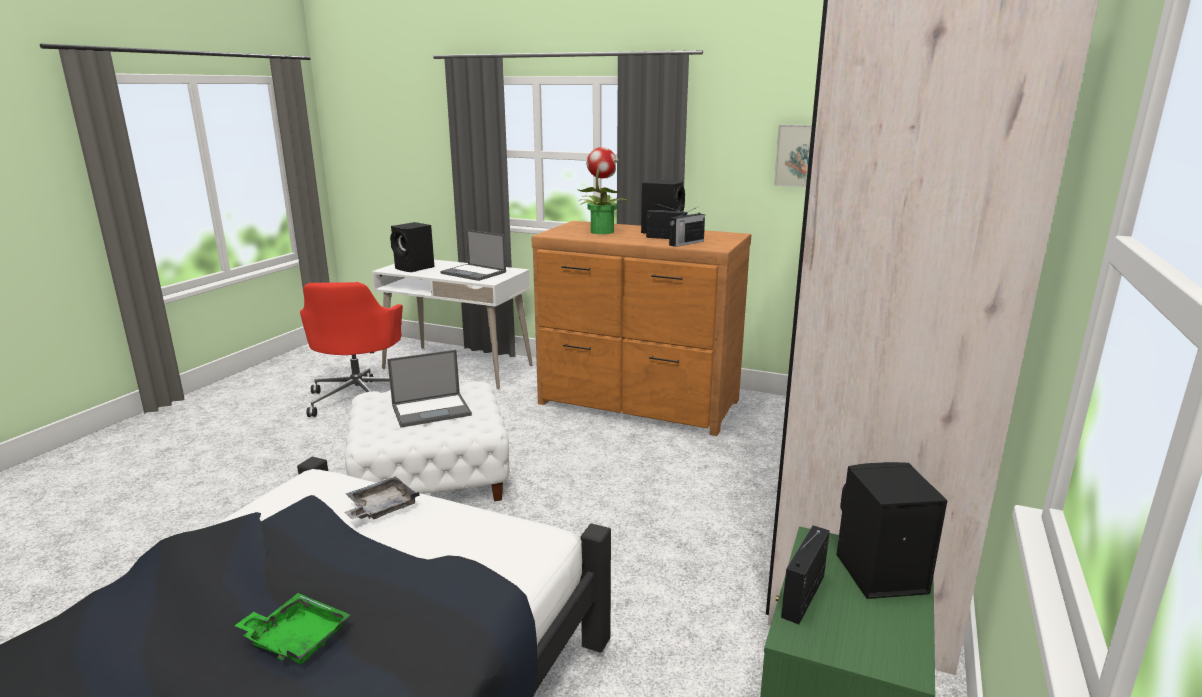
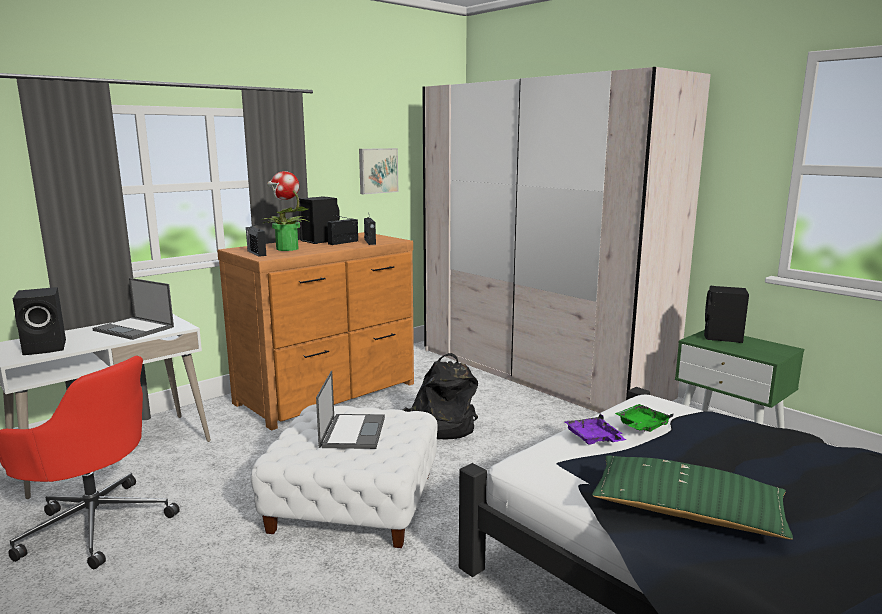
camera: 65 degrees left, 5 degrees down
green tray [234,593,350,664] -> green tray moved to [615,404,674,432]
grey tray [345,476,420,519] -> purple tray [564,414,626,444]
laptop [441,229,506,281] -> laptop turned 60 degrees clockwise [93,278,174,340]
radio [781,525,830,624] -> radio moved to [246,224,266,257]
none -> black backpack [403,353,478,439]
none -> green pillow [592,455,793,539]

